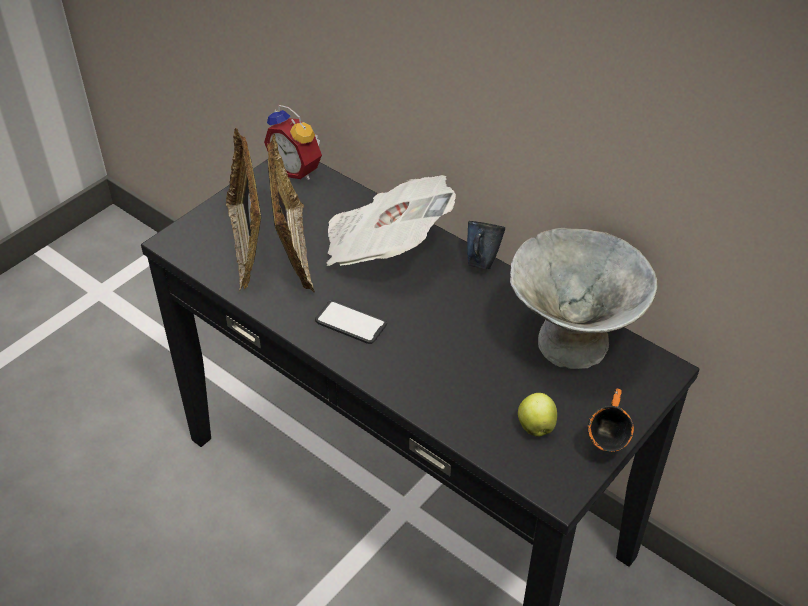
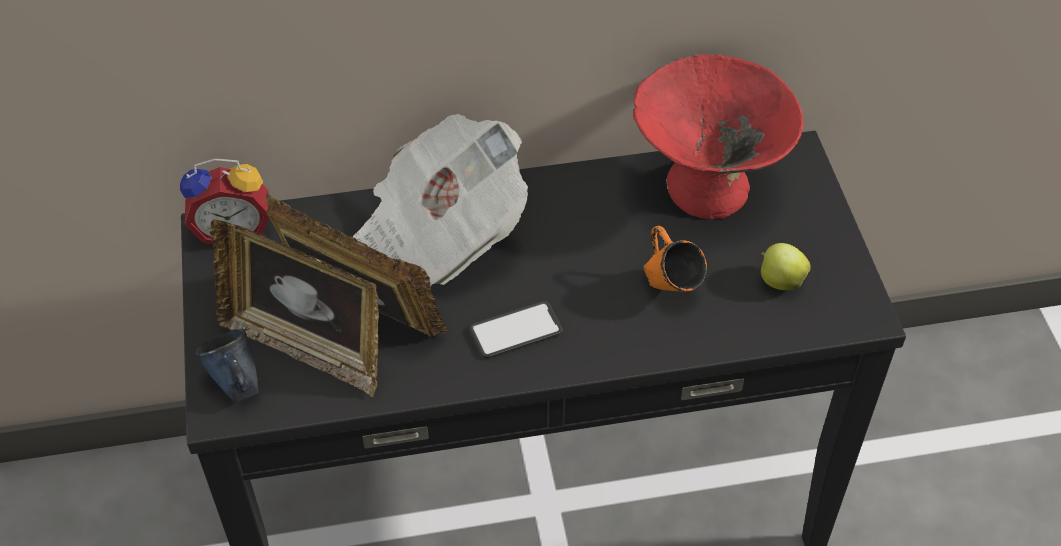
camera: 50 degrees left, 5 degrees up
blue mug [467,221,505,269] -> blue mug moved to [195,329,259,403]
grey bowl [510,228,658,369] -> red bowl [633,54,803,219]
orange mug [587,389,634,452] -> orange mug moved to [643,226,707,292]

